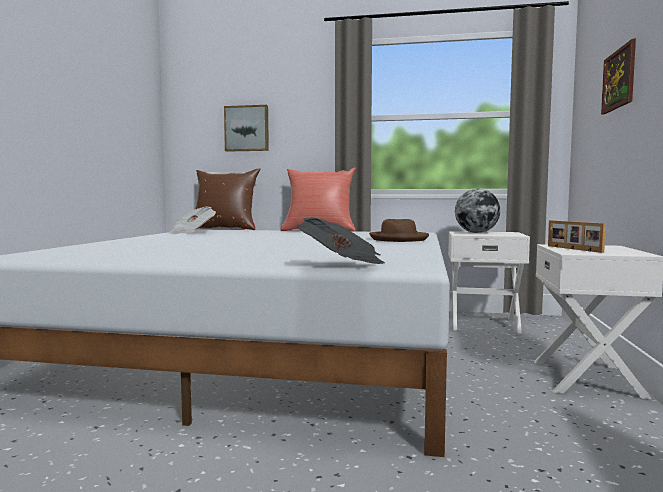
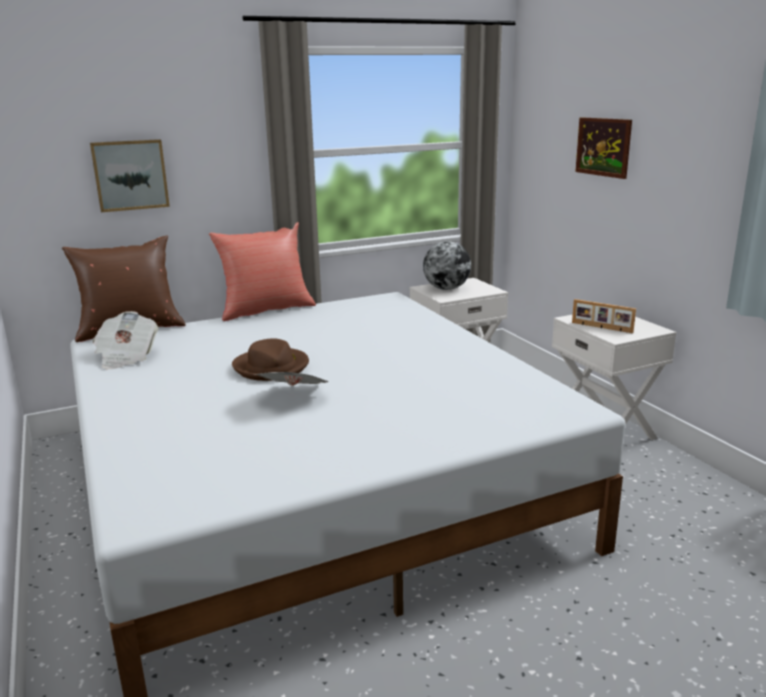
camera: 35 degrees left, 15 degrees up
newspaper [297,218,385,264] -> newspaper moved to [255,372,328,386]
brown hat [369,219,429,242] -> brown hat moved to [232,338,309,381]

